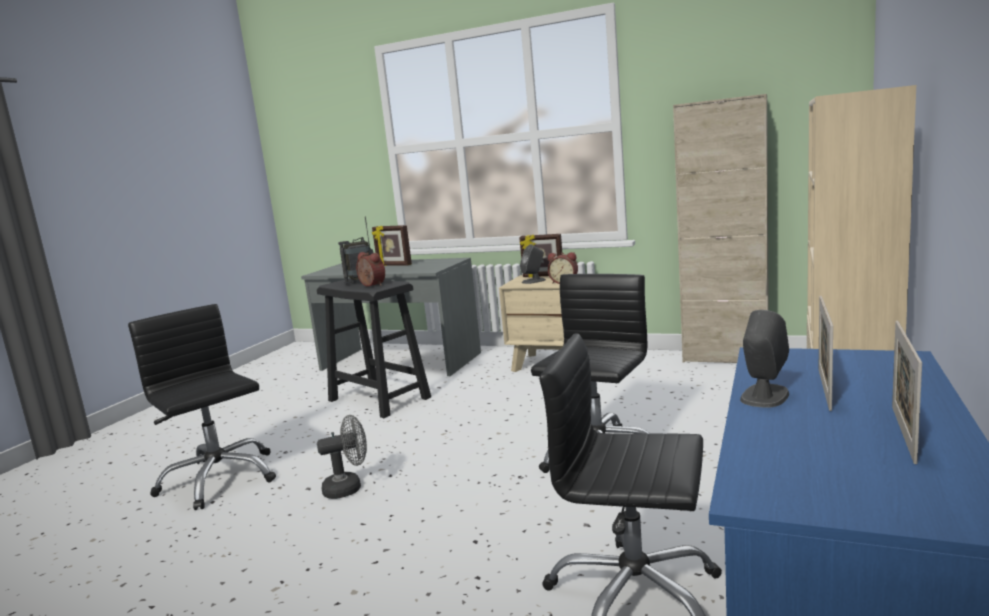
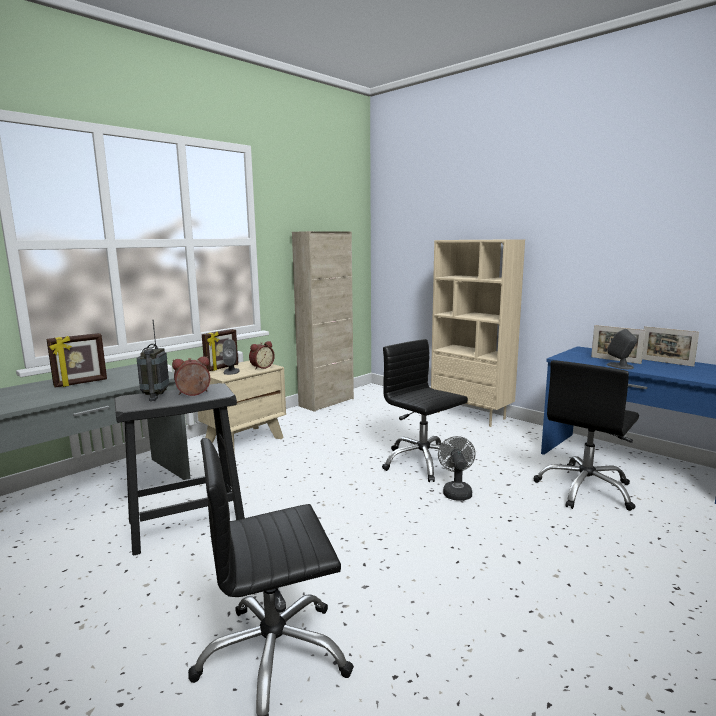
camera: 70 degrees left, 0 degrees up
grey fan [317,415,367,499] -> grey fan moved to [438,436,476,501]

